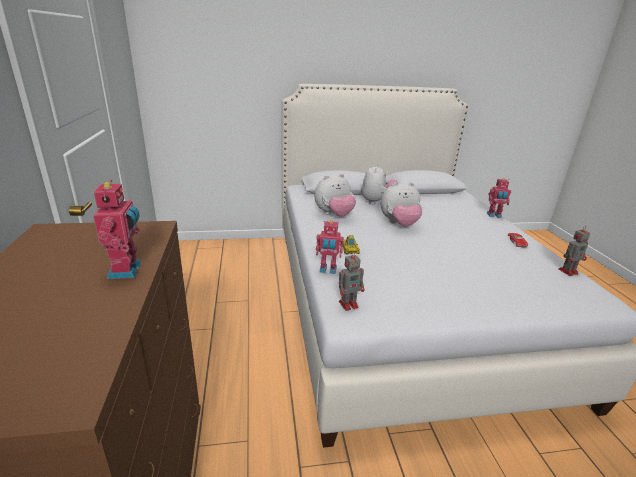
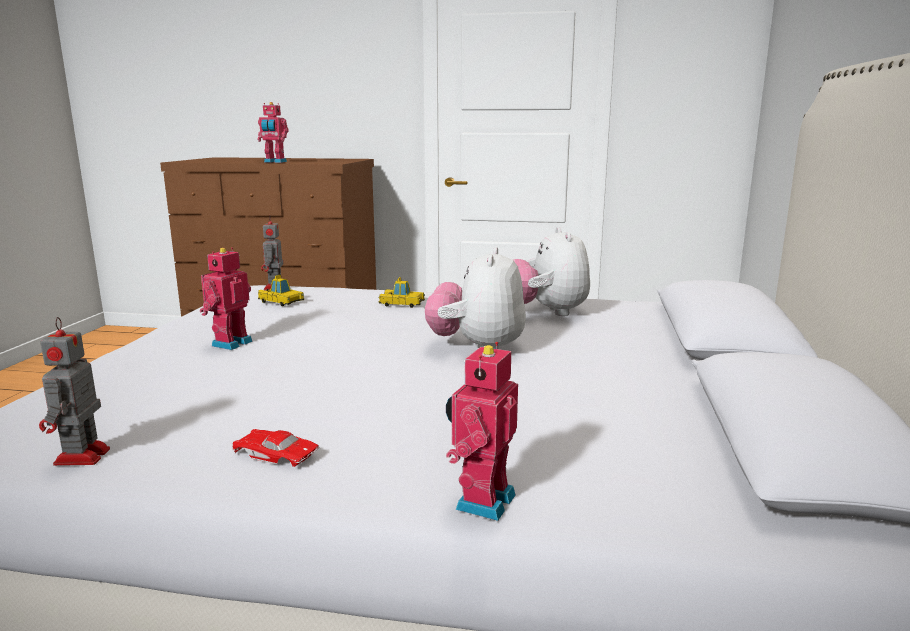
camera: 110 degrees right, 10 degrees down
toy robot [316,221,344,274] -> toy robot moved to [200,247,253,350]
plush toy [361,164,398,204] -> none
none -> toy car [258,275,304,306]

